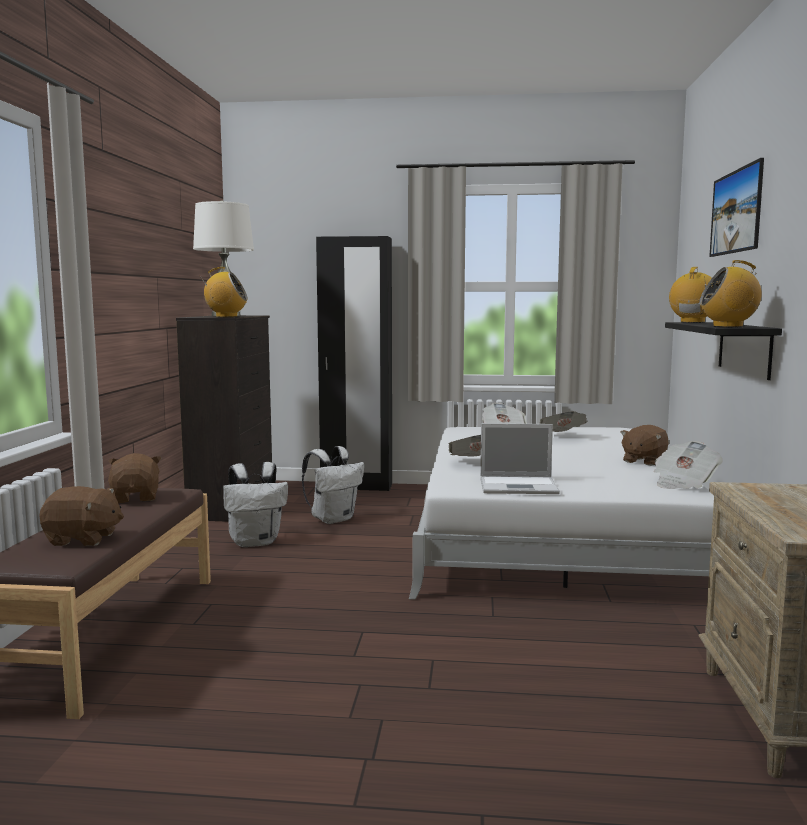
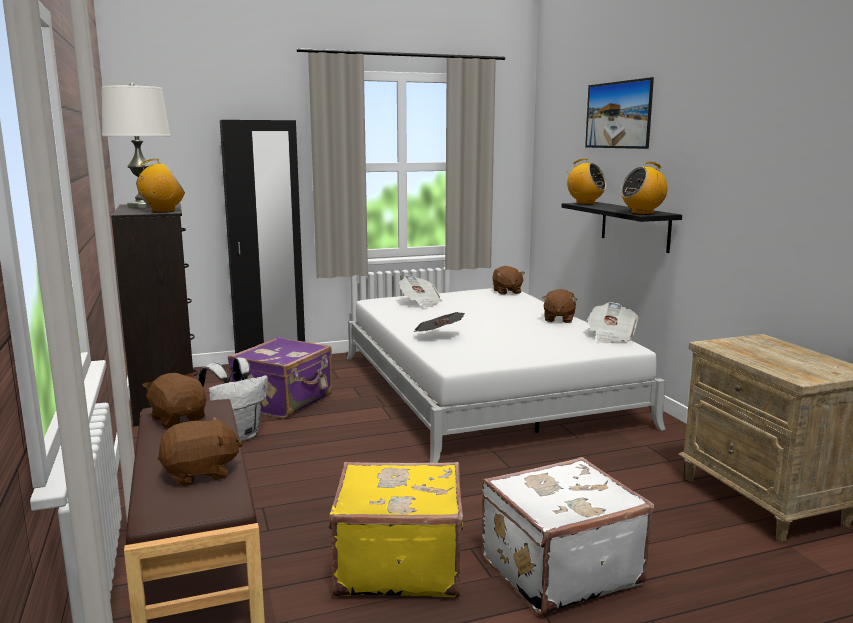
camera: 25 degrees left, 5 degrees up
white backpack [302,446,364,524] -> purple suitcase [228,337,332,419]
laptop [480,423,560,494] -> none
newspaper [540,411,587,432] -> none
radio [669,267,712,323] -> radio turned 120 degrees clockwise [565,158,607,204]
none -> yellow suitcase [329,462,463,597]
none -> white suitcase [482,457,654,616]
none -> brown plush toy [492,266,525,295]

